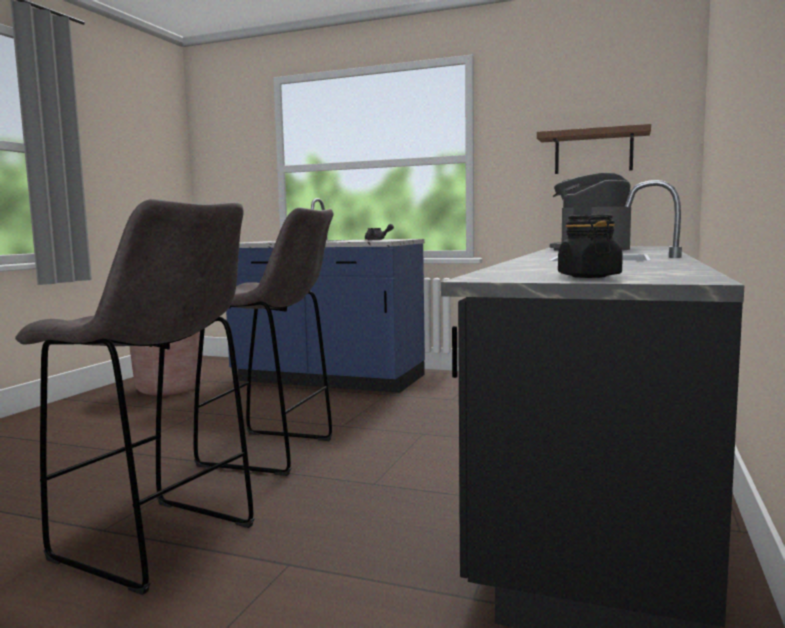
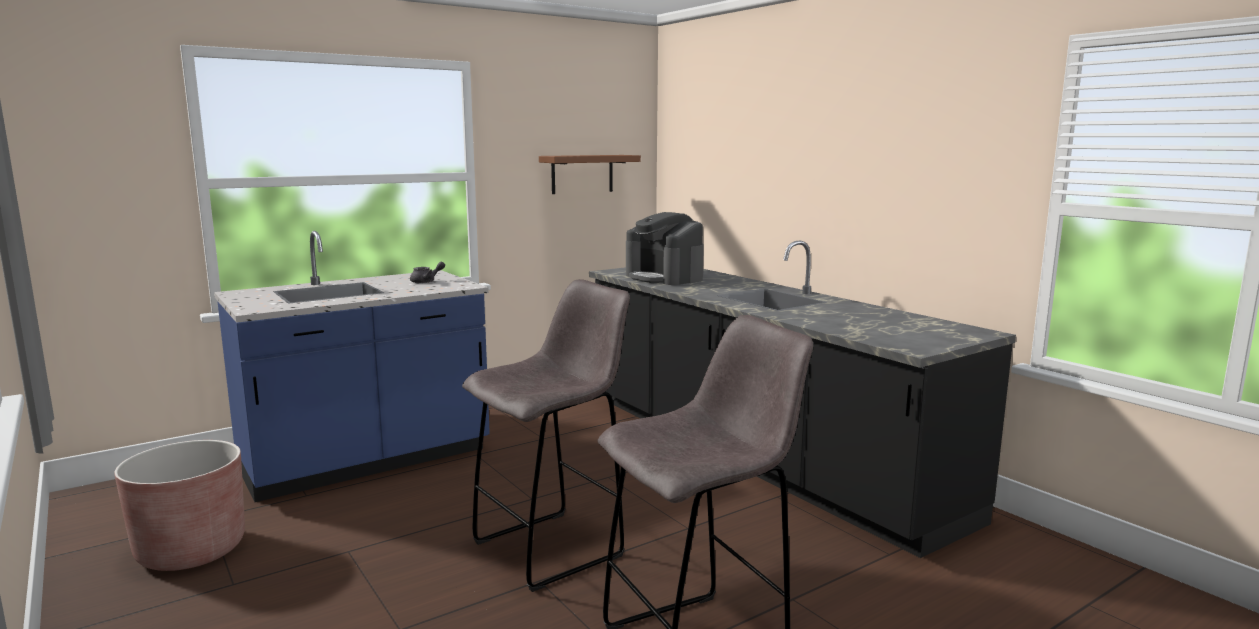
camera: 55 degrees left, 5 degrees up
black jar [558,215,623,278] -> none

